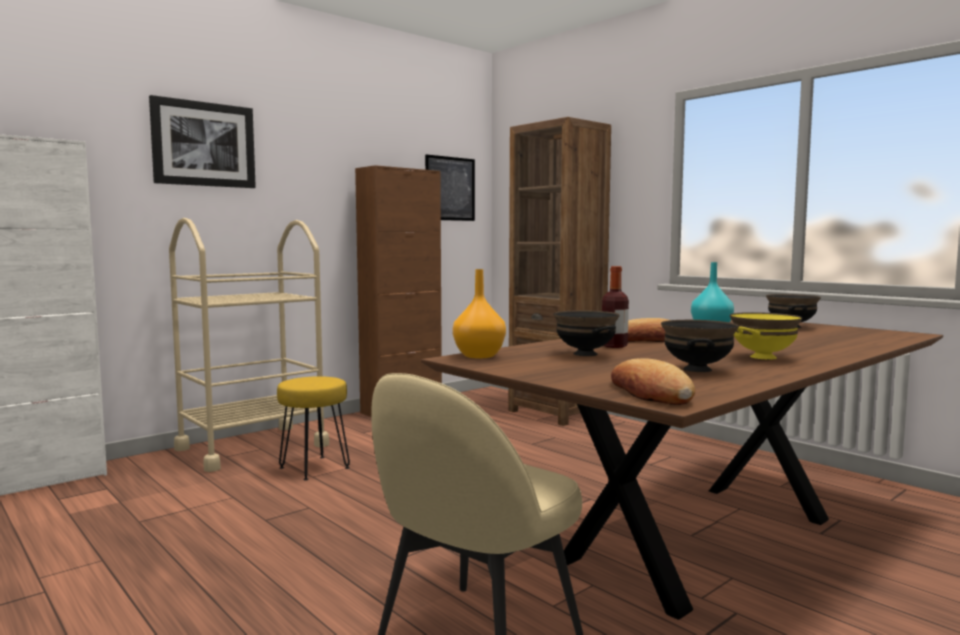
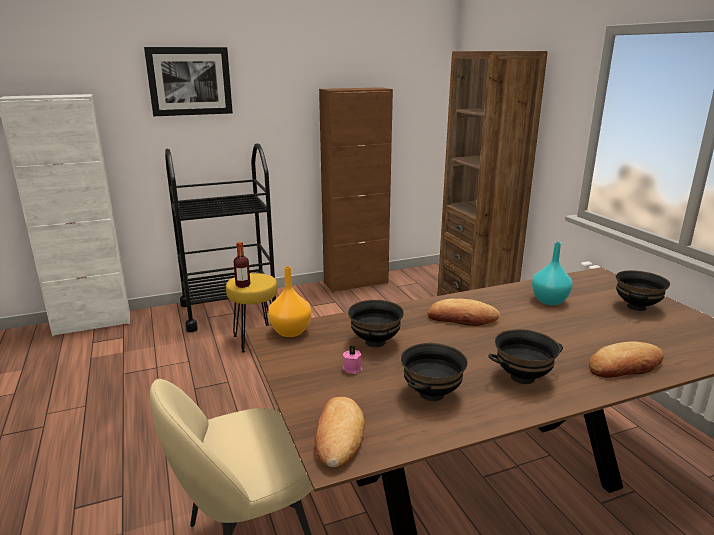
camera: 20 degrees right, 15 degrees up
beige cart [169,218,329,472] -> black cart [165,143,276,332]
picture [425,154,475,221] -> none
bottle [602,266,629,348] -> bottle moved to [233,242,250,288]
yellow bowl [730,312,802,360] -> black bowl [488,329,563,384]
none -> pink candle [342,345,363,374]
none -> bread [589,341,664,378]

